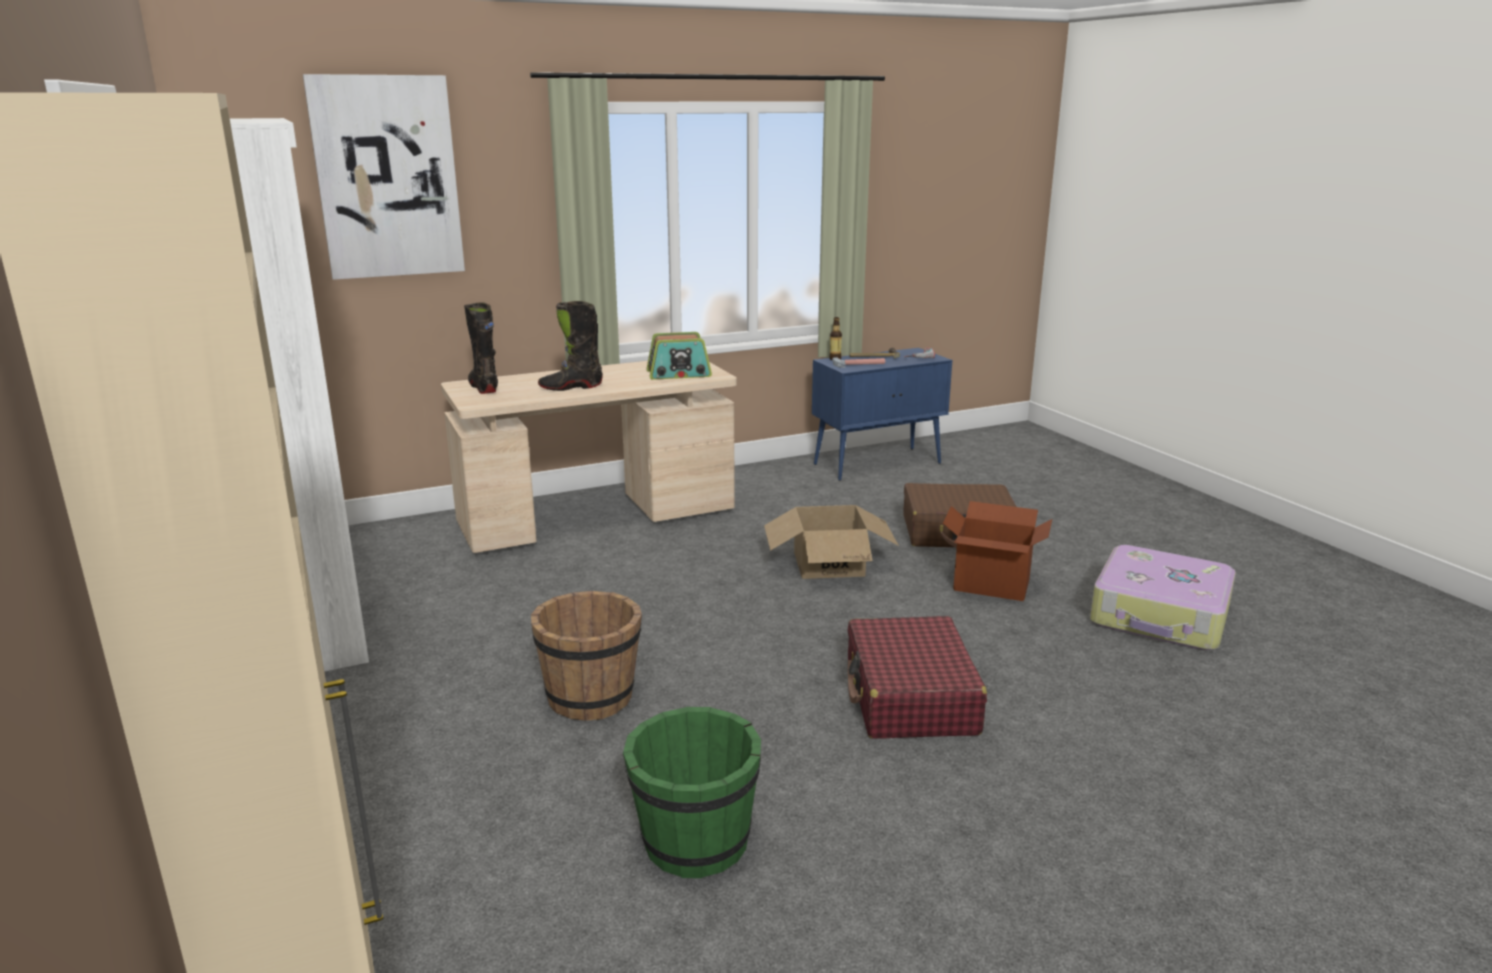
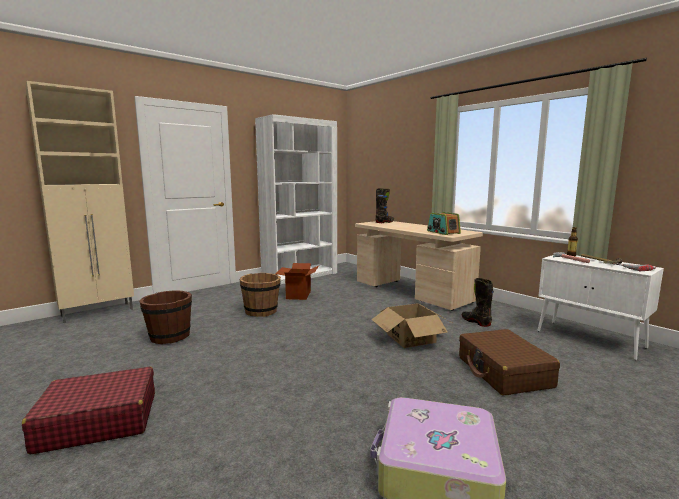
camera: 75 degrees right, 10 degrees down
picture [303,74,465,280] -> none
black boot [538,301,603,391] -> black boot moved to [462,278,494,327]
green bucket [623,707,761,878] -> brown bucket [139,290,192,344]
blue cabinet [812,348,952,481] -> white cabinet [537,254,664,360]
red suitcase [848,616,987,739] -> red suitcase moved to [22,366,155,454]
cardboard box [943,501,1052,601] -> cardboard box moved to [276,263,319,300]

